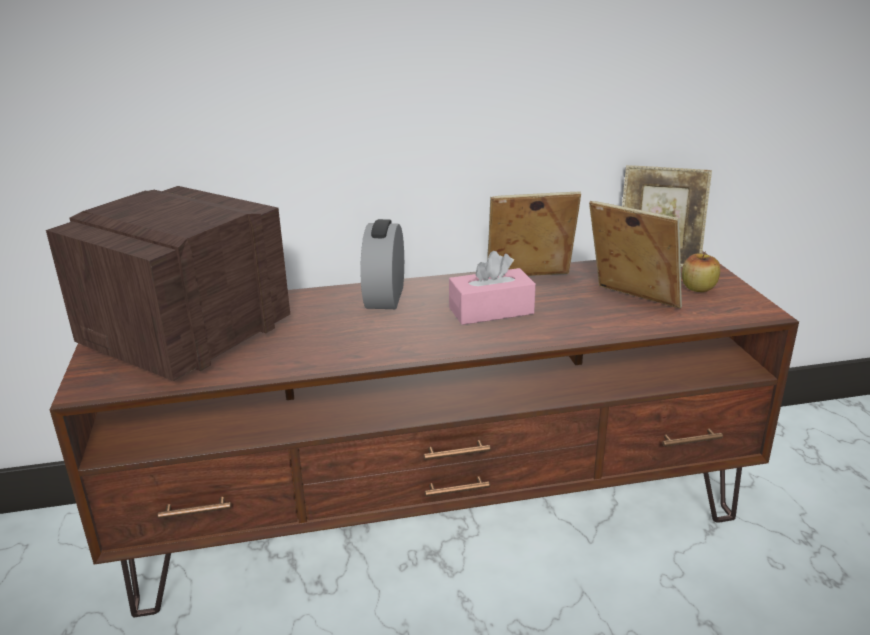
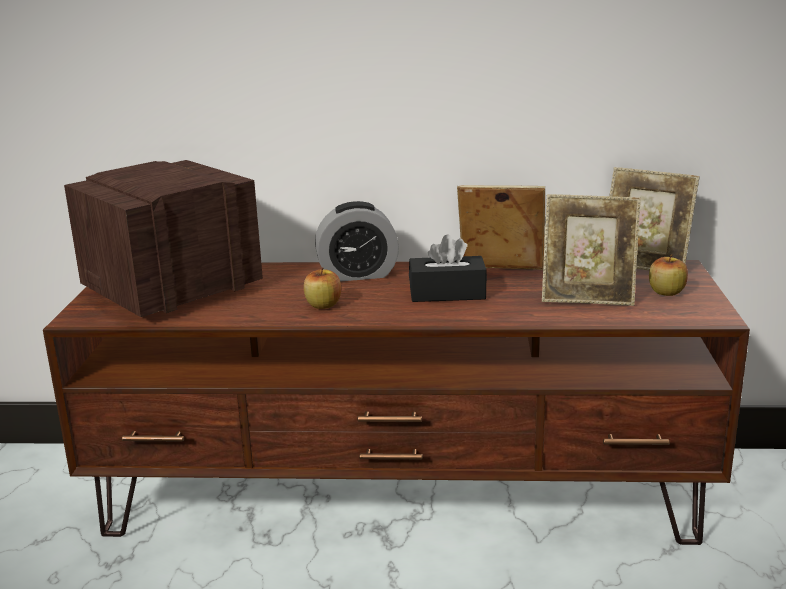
camera: 15 degrees right, 5 degrees down
alarm clock [360,219,404,309] -> alarm clock turned 120 degrees counterclockwise [315,201,399,282]
pink tissue box [449,251,536,325] -> black tissue box [409,234,487,302]
picture frame [589,201,682,309] -> picture frame turned 135 degrees clockwise [542,194,641,306]
none -> apple [304,267,341,309]

